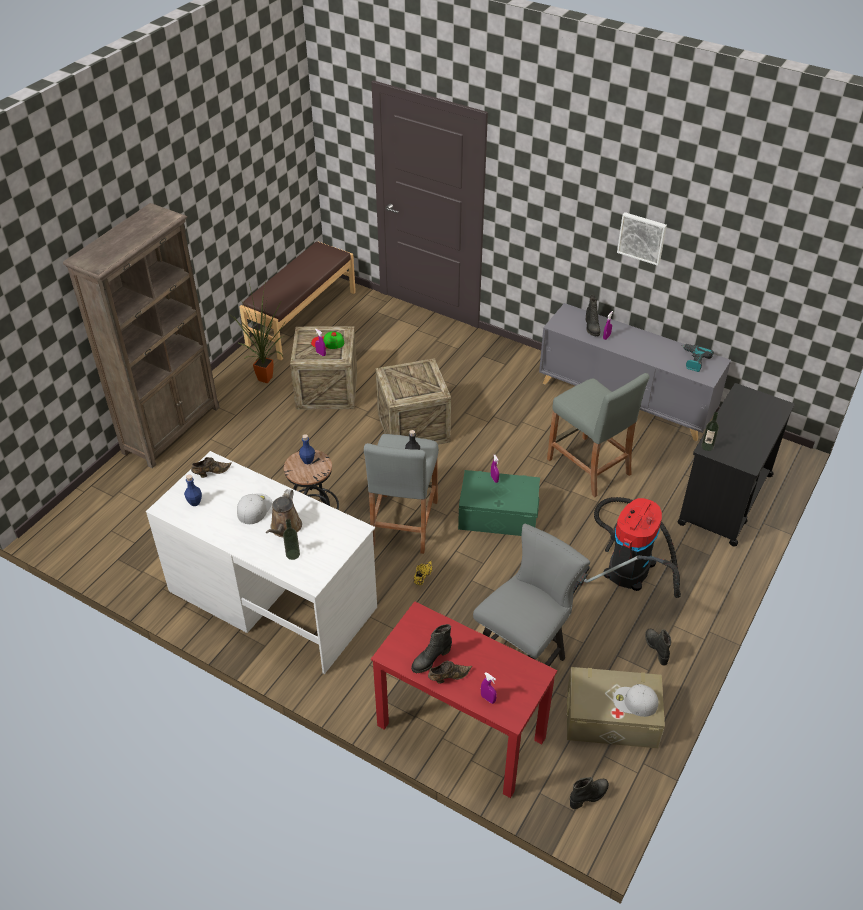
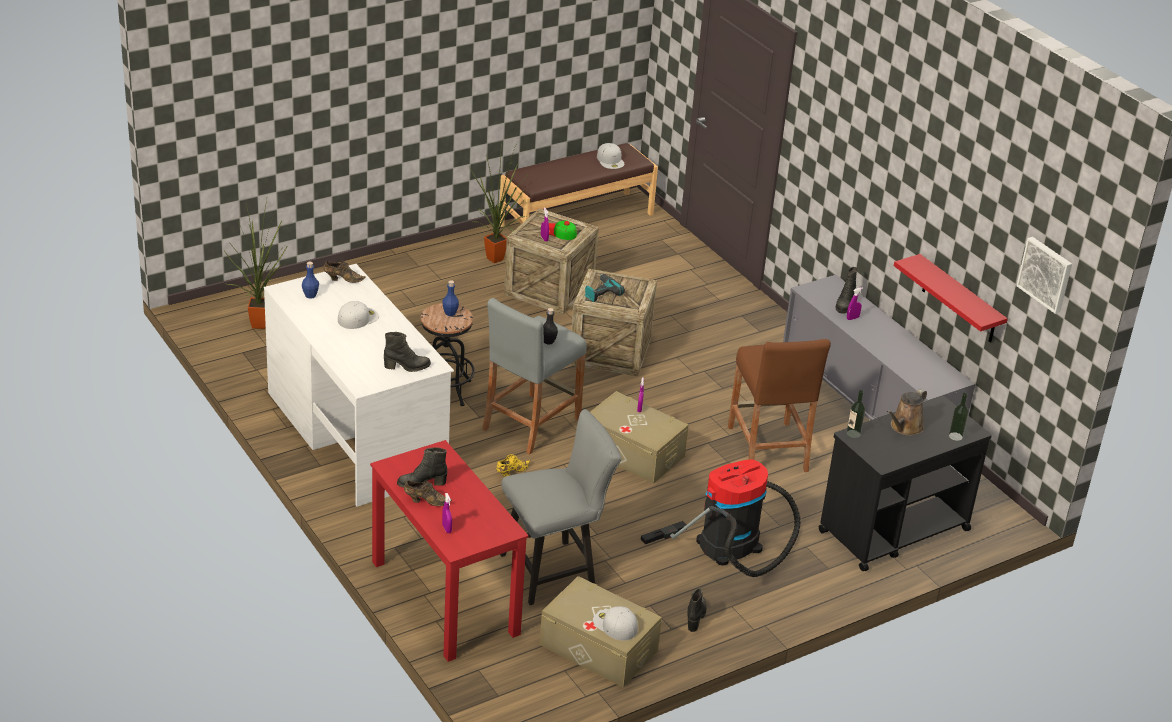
camera: 25 degrees right, 10 degrees down
brown bookcase [63,203,220,468] -> none
brown watering can [266,489,302,537] -> brown watering can moved to [887,389,927,436]
bottle [283,519,300,560] -> bottle moved to [949,393,969,441]
green storage box [458,470,540,536] -> beige storage box [590,391,689,484]
grey stool [547,373,650,497] -> brown stool [728,339,831,472]
black boot [570,777,609,809] -> black boot moved to [384,331,431,372]
picture [617,212,667,266] -> picture moved to [1016,237,1072,314]
power drill [681,344,714,372] -> power drill moved to [585,274,625,302]
none -> potted plant [225,199,288,329]
none -> white cap [597,143,624,169]
none -> red shelf [894,254,1008,343]

